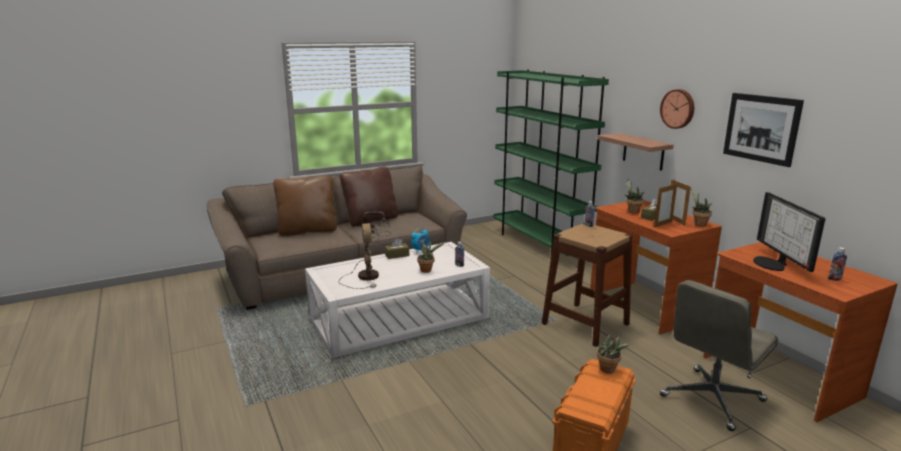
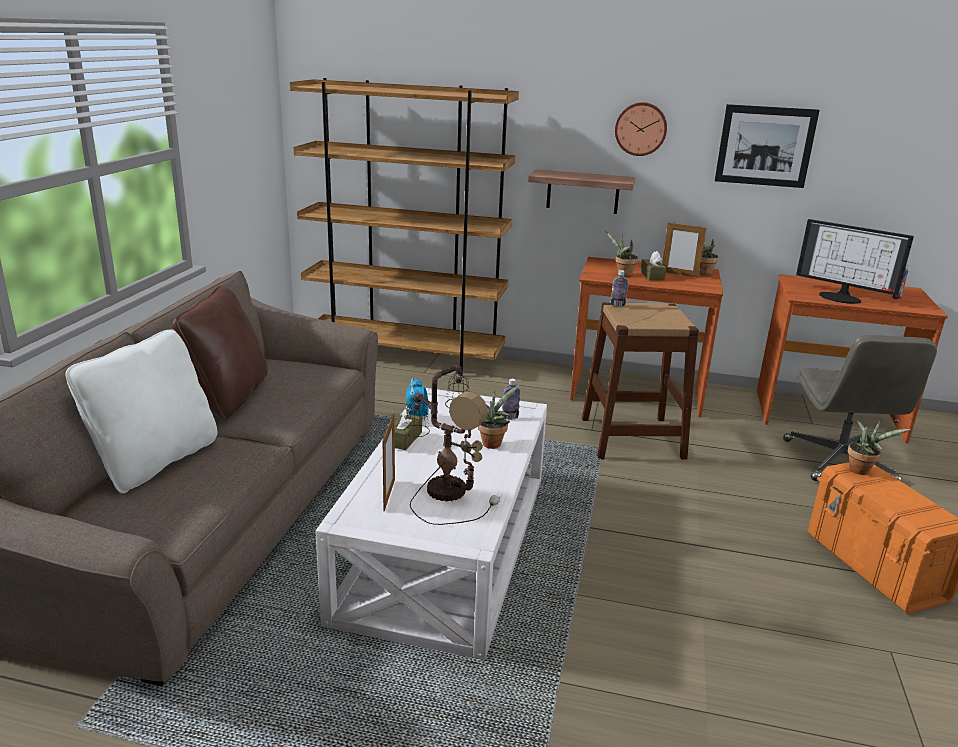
camera: 50 degrees left, 5 degrees up
brown pillow [273,176,337,236] -> white pillow [65,329,217,493]
green bookcase [494,70,609,261] -> brown bookcase [290,78,519,376]
picture frame [654,184,677,228] -> picture frame moved to [383,413,395,512]

